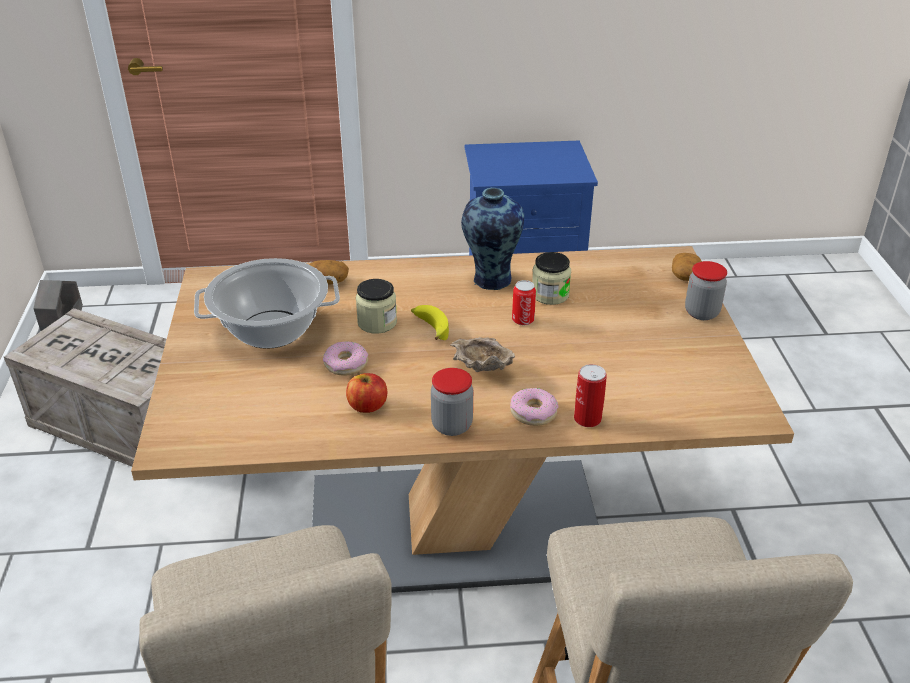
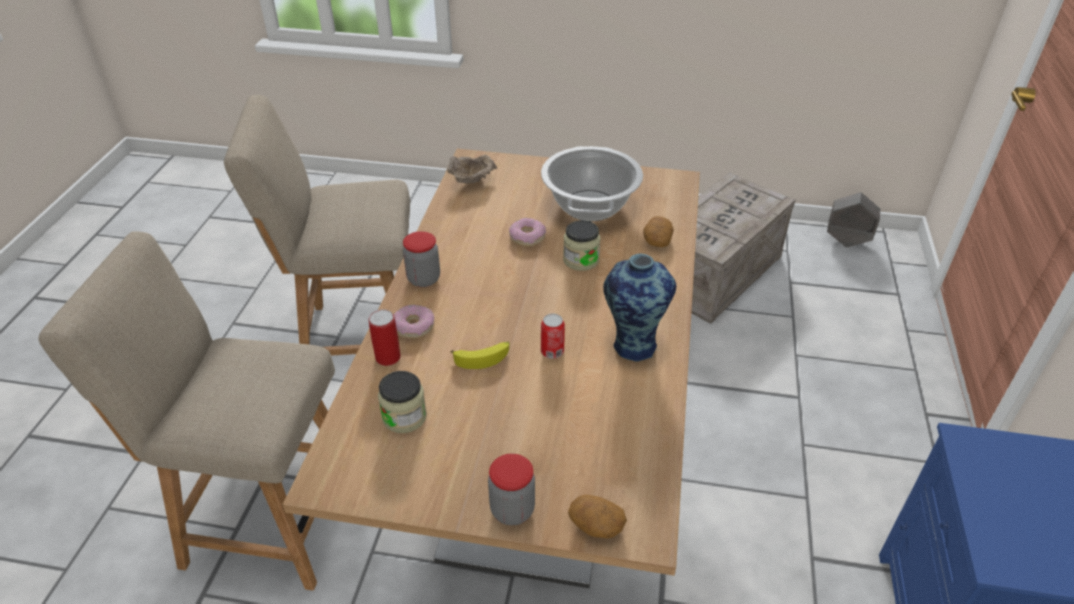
camera: 105 degrees right, 5 degrees up
apple [346,373,387,413] -> none
banana [411,305,449,340] -> banana moved to [451,341,510,369]
beige bowl [450,337,515,372] -> beige bowl moved to [447,155,497,184]
jar [532,252,571,305] -> jar moved to [378,371,427,433]

